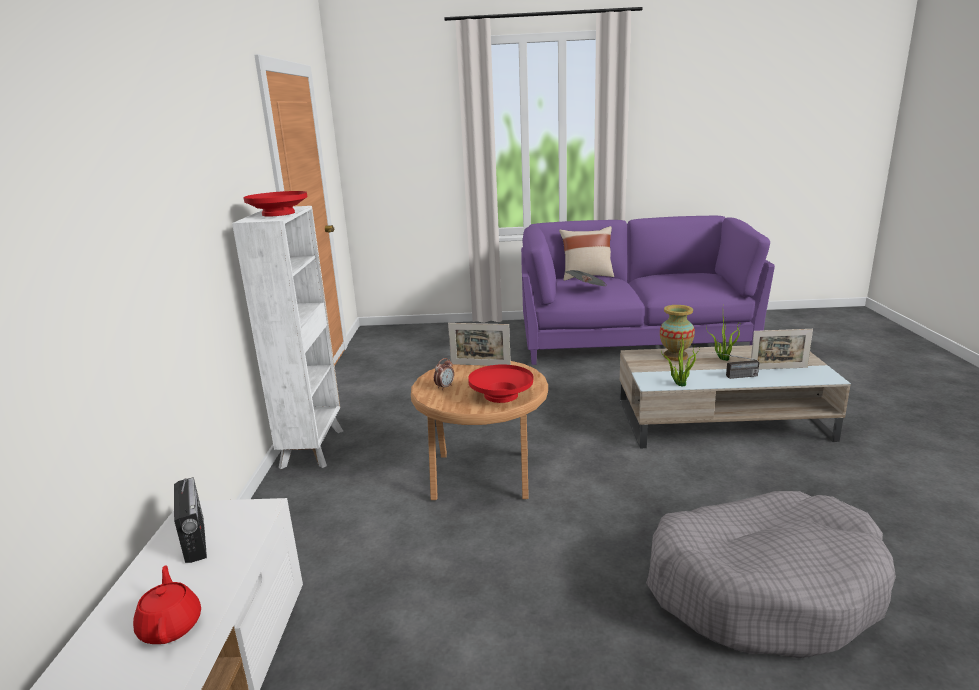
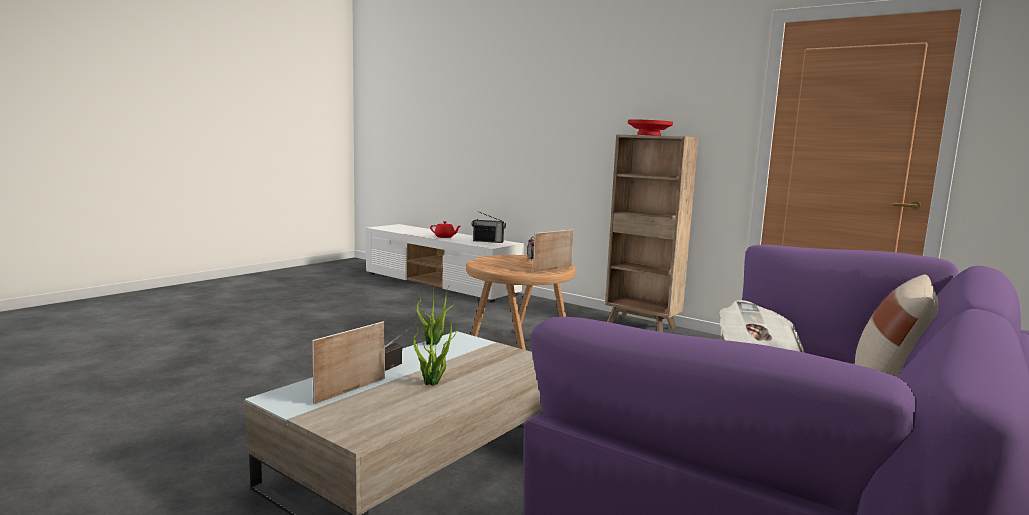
camera: 125 degrees right, 10 degrees down
white bookcase [232,206,343,469] -> brown bookcase [605,135,698,332]
red bowl [468,365,533,403] -> none
grey dog bed [646,491,896,658] -> none
vase [660,305,695,361] -> none

